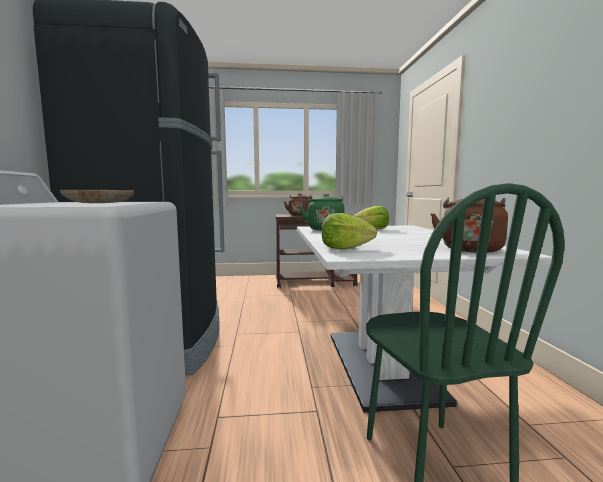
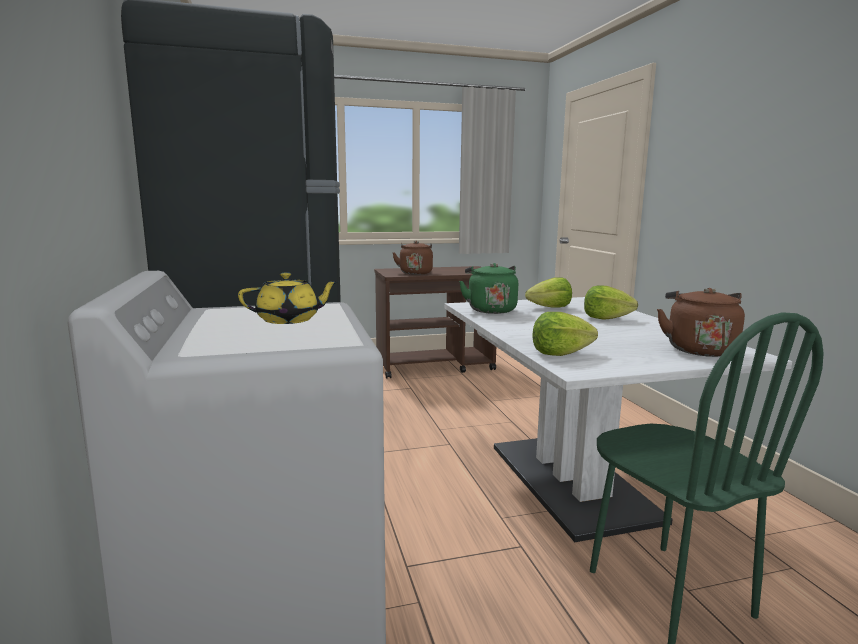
camera: 10 degrees left, 5 degrees up
beige plate [60,190,134,203] -> yellow teapot [238,272,339,324]
none -> lettuce [584,286,638,320]

